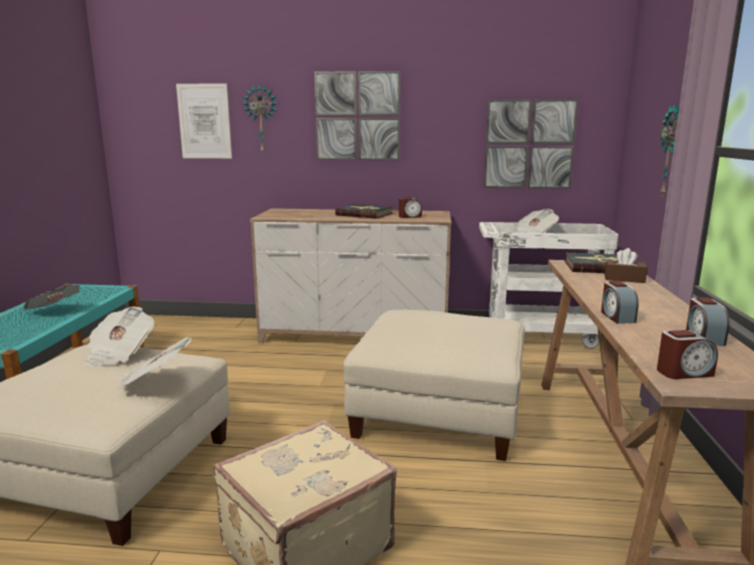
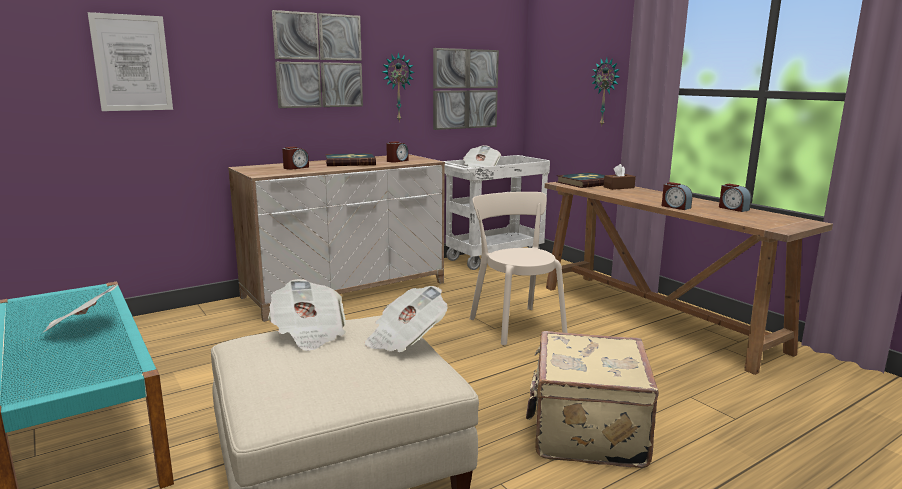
camera: 40 degrees left, 0 degrees up
wall clock [242,84,278,154] -> wall clock moved to [383,52,415,121]
beige ottoman [344,310,525,461] -> beige chair [470,192,567,345]
alarm clock [657,330,718,379] -> alarm clock moved to [282,147,309,170]

